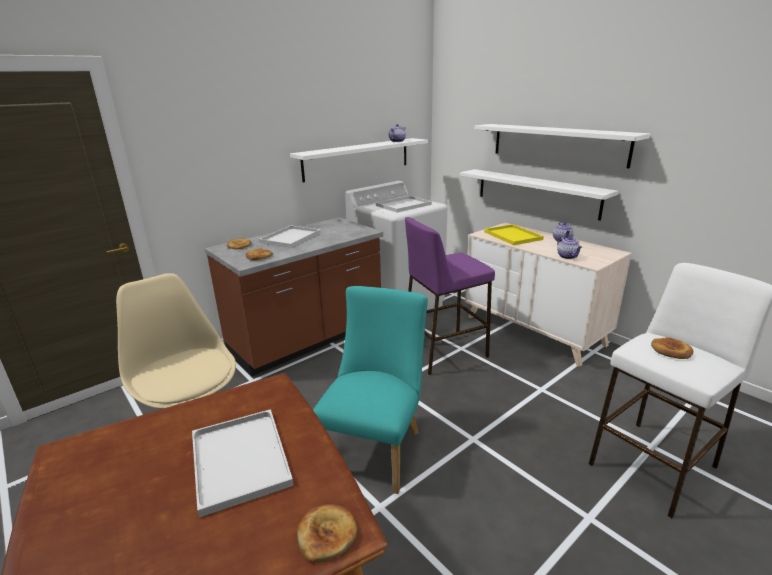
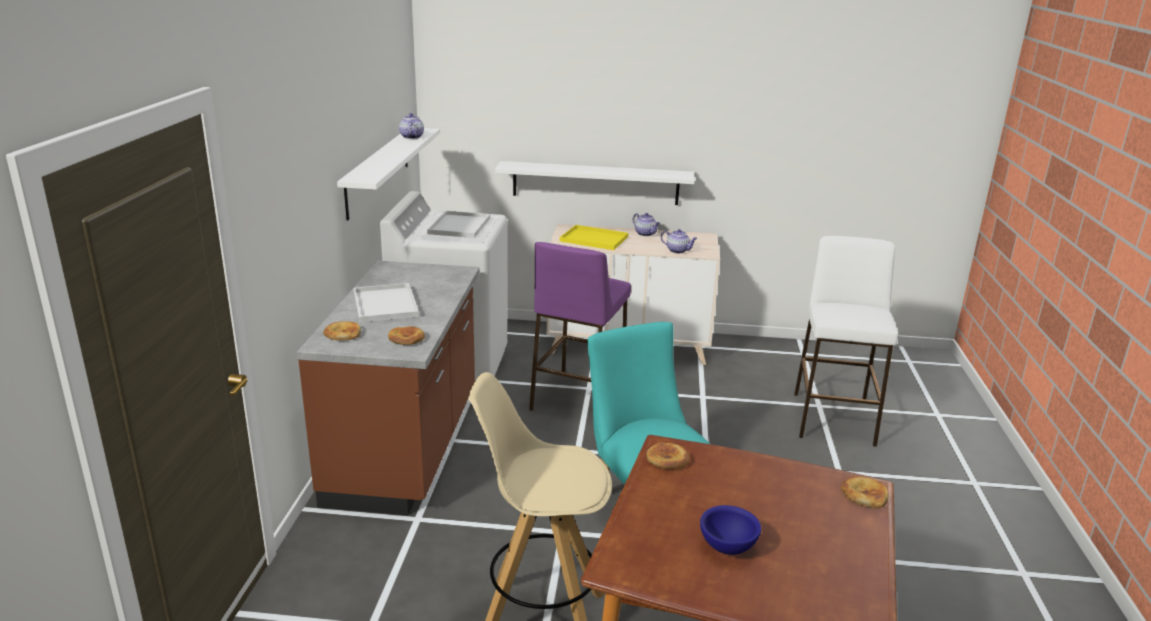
camera: 45 degrees left, 0 degrees up
white tray [192,409,294,517] -> none
white shelf [474,124,650,169] -> none
bread [651,337,694,359] -> bread moved to [647,443,690,469]
none -> blue bowl [700,505,761,555]

